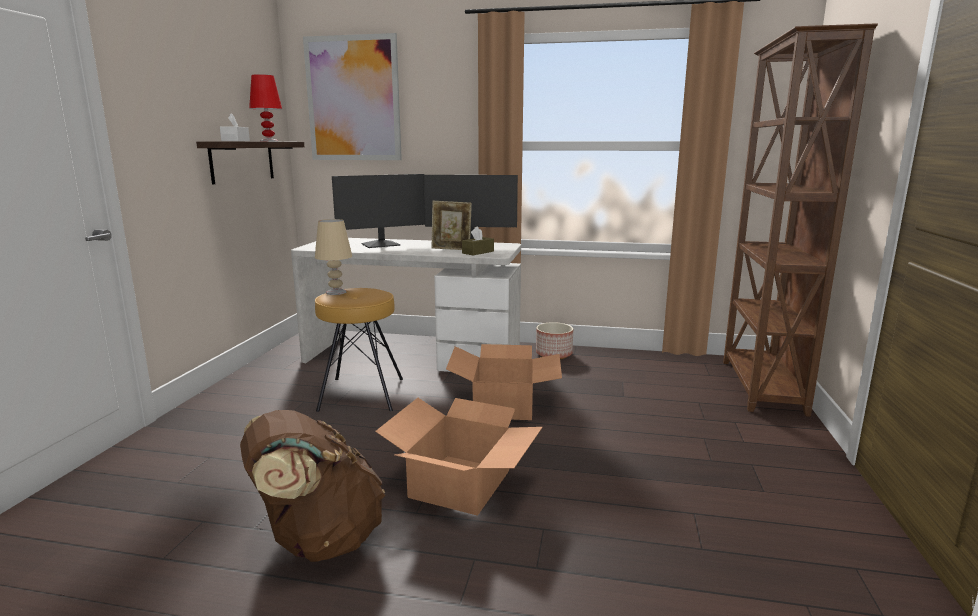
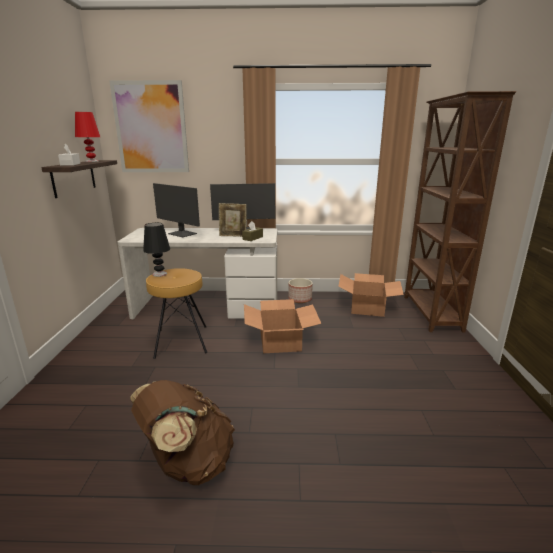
camera: 10 degrees left, 5 degrees up
beige table lamp [315,219,352,295] -> black table lamp [143,223,170,277]
monitor [332,174,425,248] -> monitor turned 75 degrees clockwise [153,183,200,237]
cardboard box [375,398,543,516] -> cardboard box moved to [338,273,404,317]

